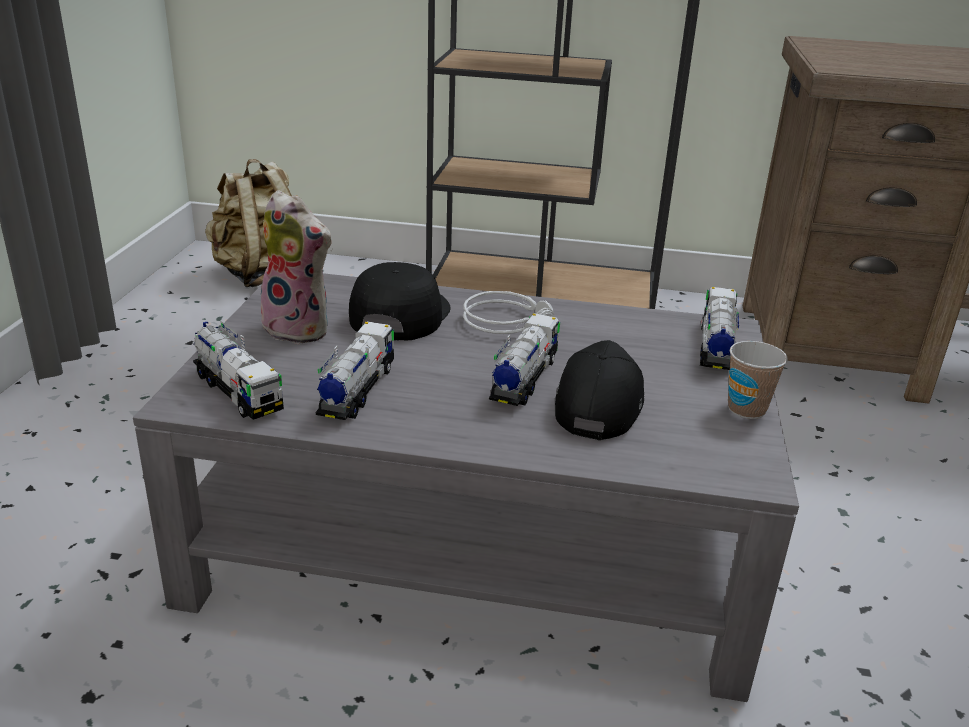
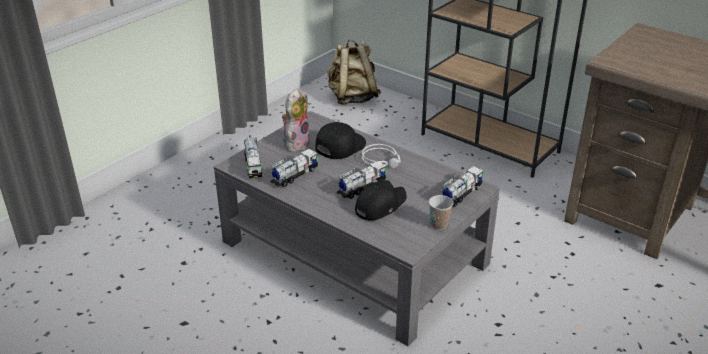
camera: 30 degrees right, 5 degrees up
plush toy [261,190,332,344] -> plush toy turned 120 degrees counterclockwise [282,89,310,152]

